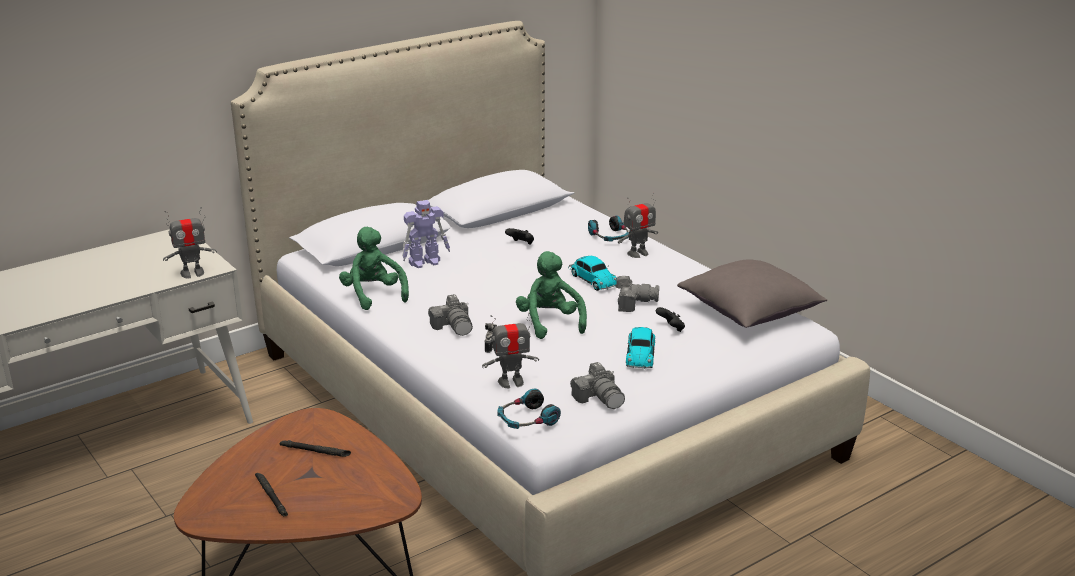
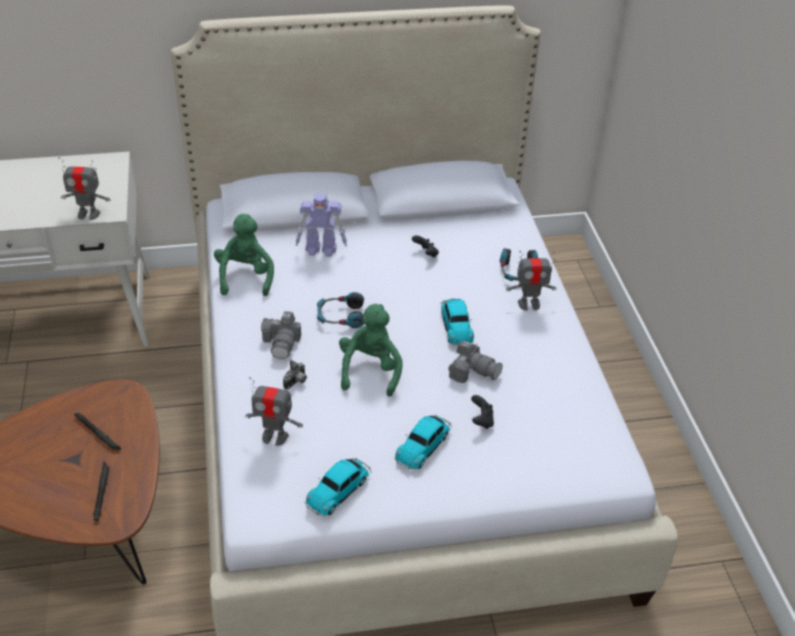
camera: 25 degrees right, 15 degrees up
black flashlight [255,473,288,516] -> black flashlight moved to [93,461,109,521]
headphones [497,389,561,429] -> headphones moved to [317,292,364,328]
camera [570,362,625,409] -> toy car [305,458,371,516]
grey pillow [677,259,827,328] -> none

